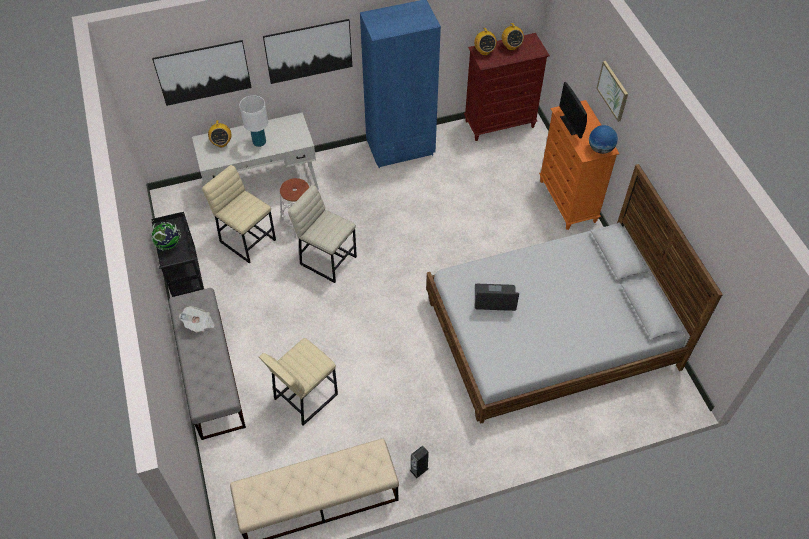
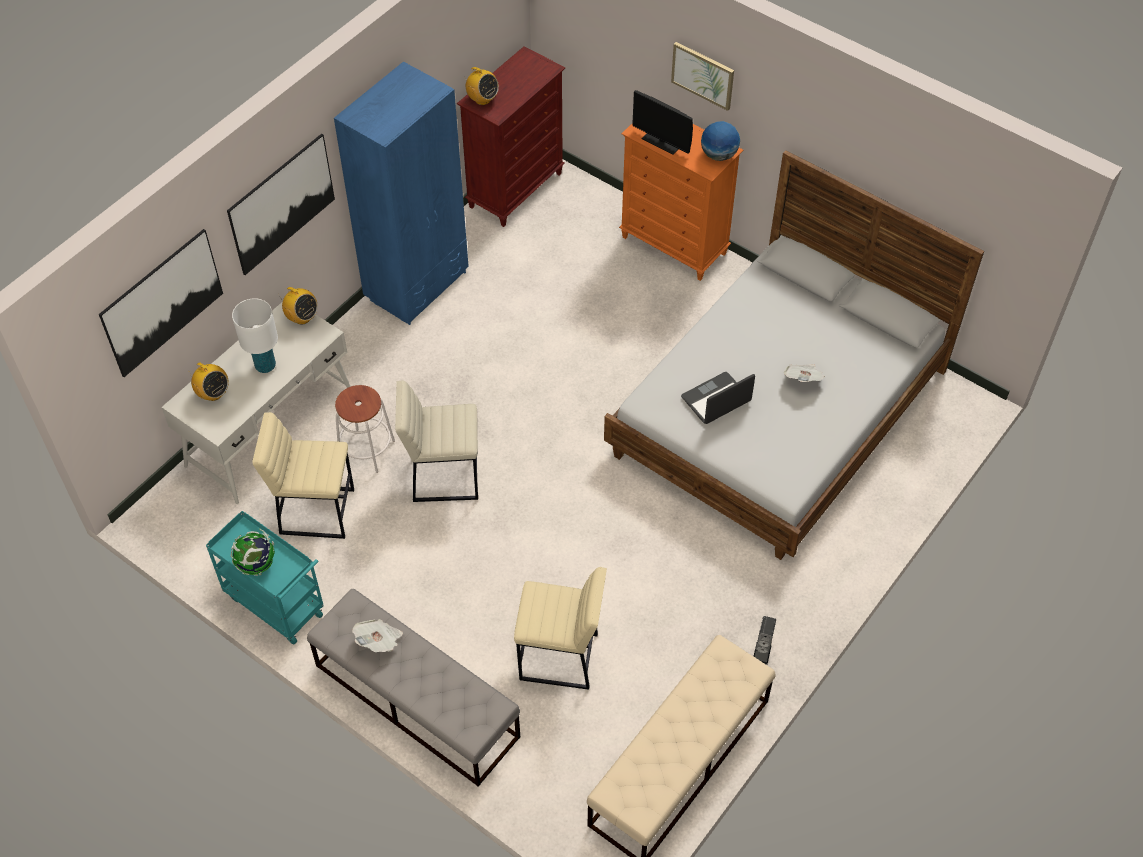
camera: 35 degrees left, 0 degrees up
black cart [152,212,204,297] -> turquoise cart [206,511,324,644]
beige chair [259,338,338,426] -> beige chair turned 90 degrees counterclockwise [514,567,607,690]
radio [502,23,524,50] -> radio moved to [280,287,318,324]
none -> newspaper [784,364,825,382]

